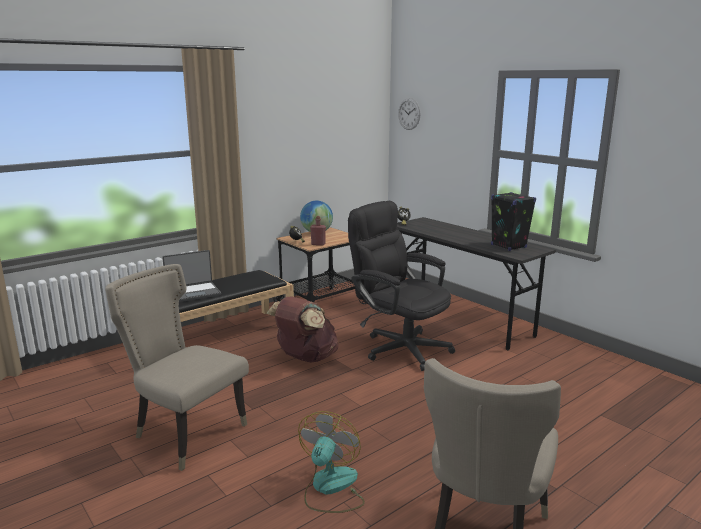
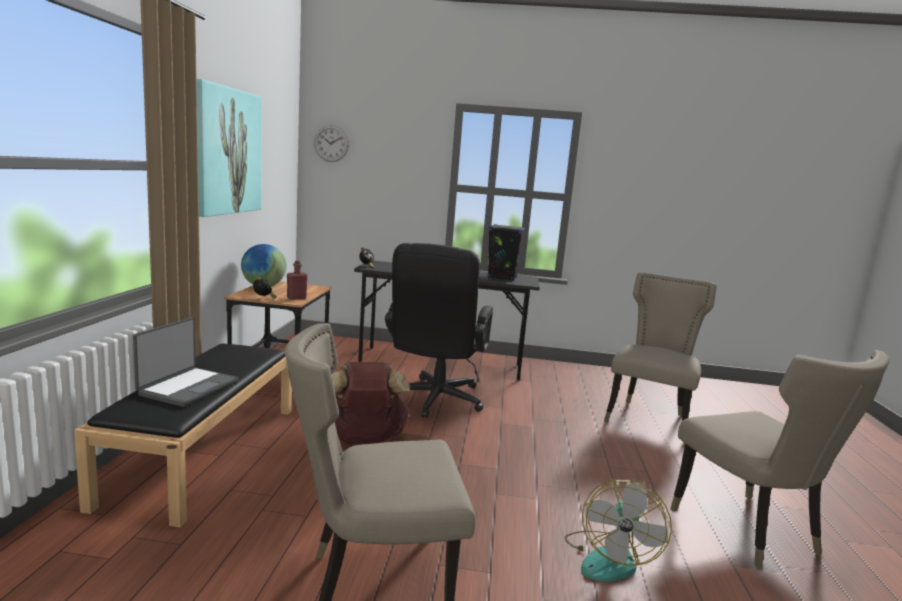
camera: 45 degrees left, 5 degrees down
fan [298,411,365,513] -> fan turned 135 degrees counterclockwise [565,479,672,581]
black office chair [348,201,455,371] -> black office chair turned 75 degrees counterclockwise [385,243,493,418]
none -> picture [197,79,262,217]
none -> beige chair [604,272,717,423]

